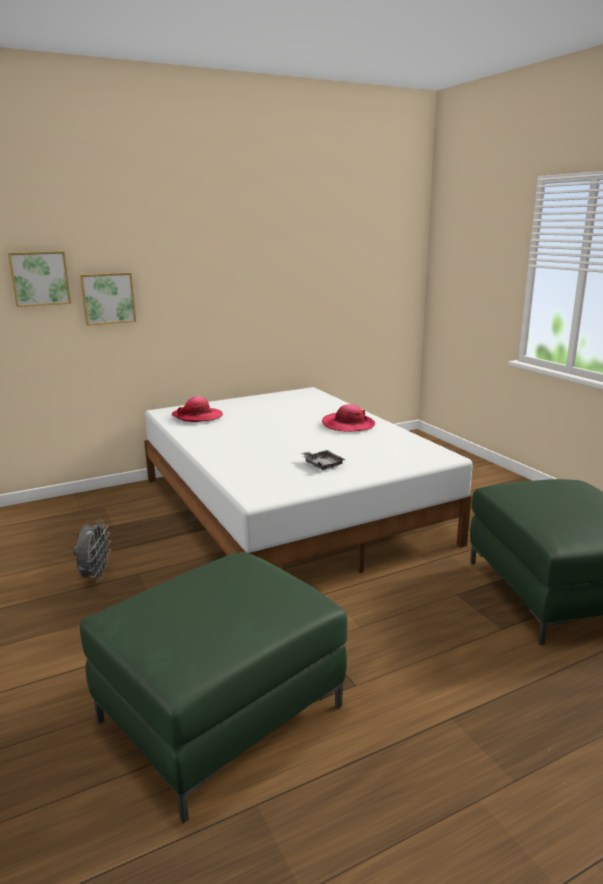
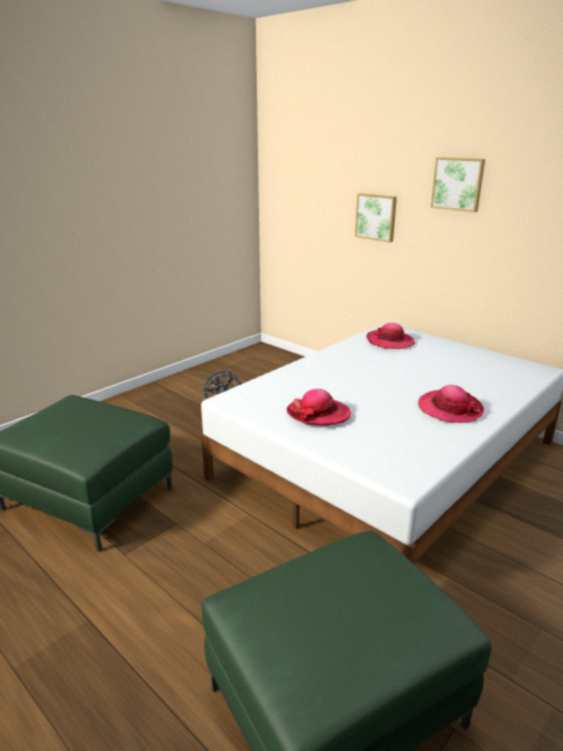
camera: 70 degrees right, 5 degrees up
picture [8,251,71,307] -> picture moved to [431,157,485,212]
grey tray [300,450,346,470] -> hat [286,389,351,426]

